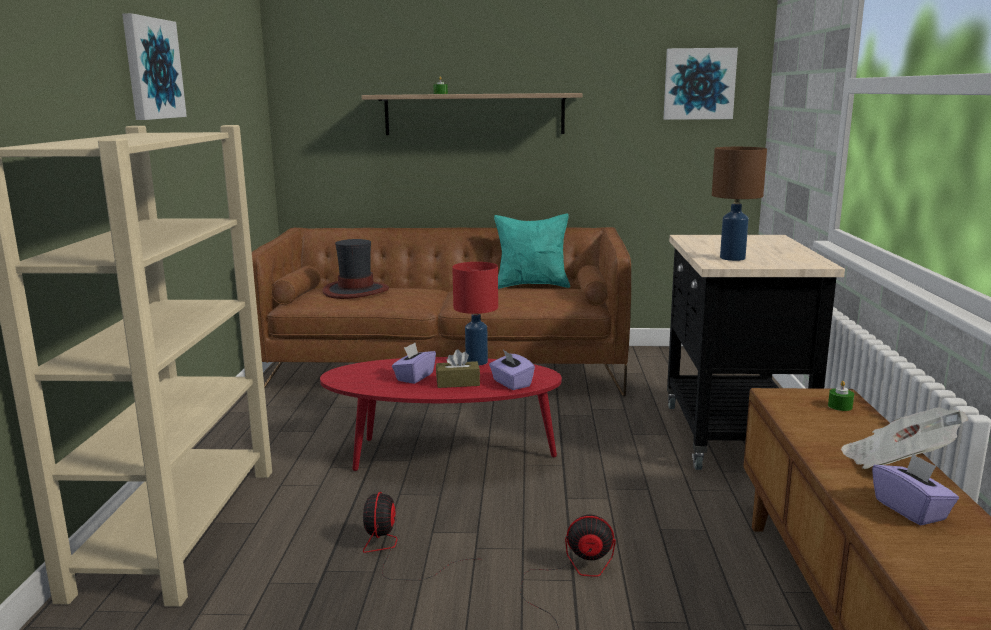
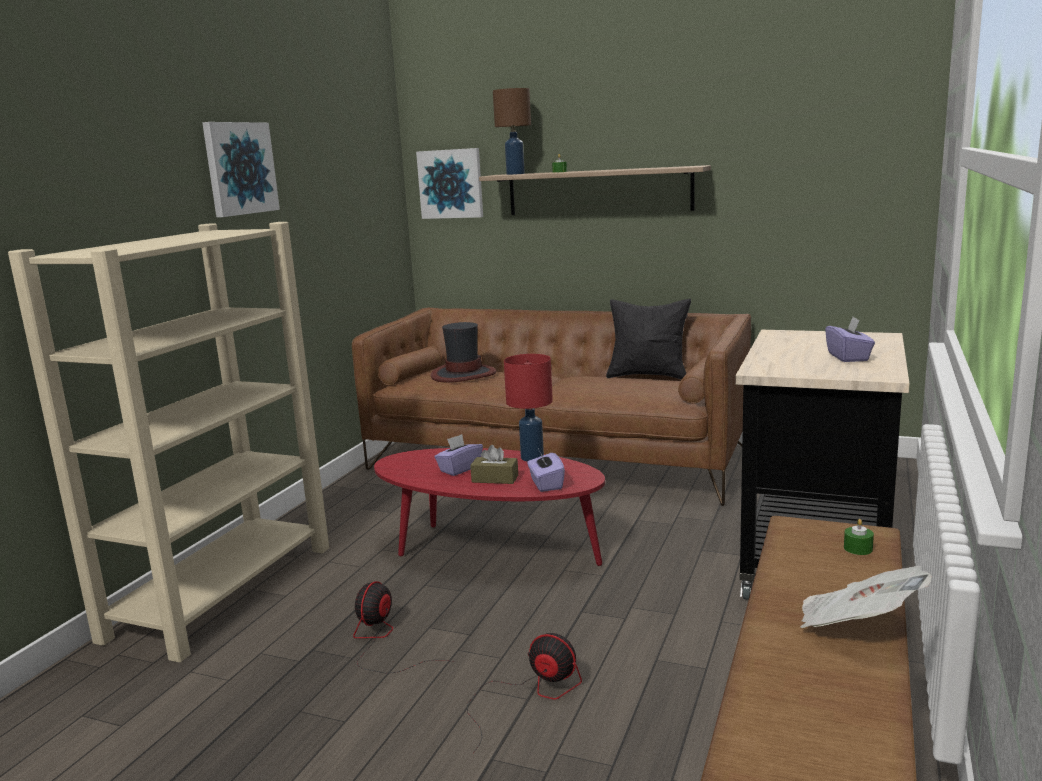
camera: 20 degrees right, 0 degrees up
turquoise pillow [494,213,570,289] -> black pillow [606,299,691,379]
picture [664,48,738,120] -> picture moved to [416,148,483,219]
brown table lamp [712,147,767,261] -> brown table lamp moved to [493,88,531,175]
purple tissue box [872,454,959,526] -> purple tissue box moved to [825,317,875,362]

